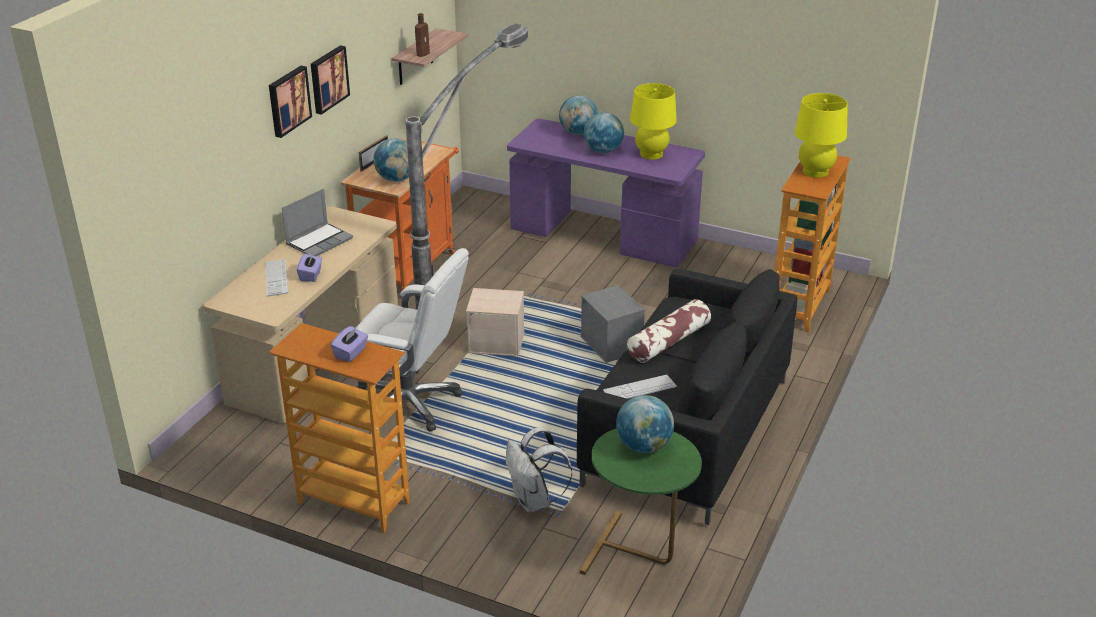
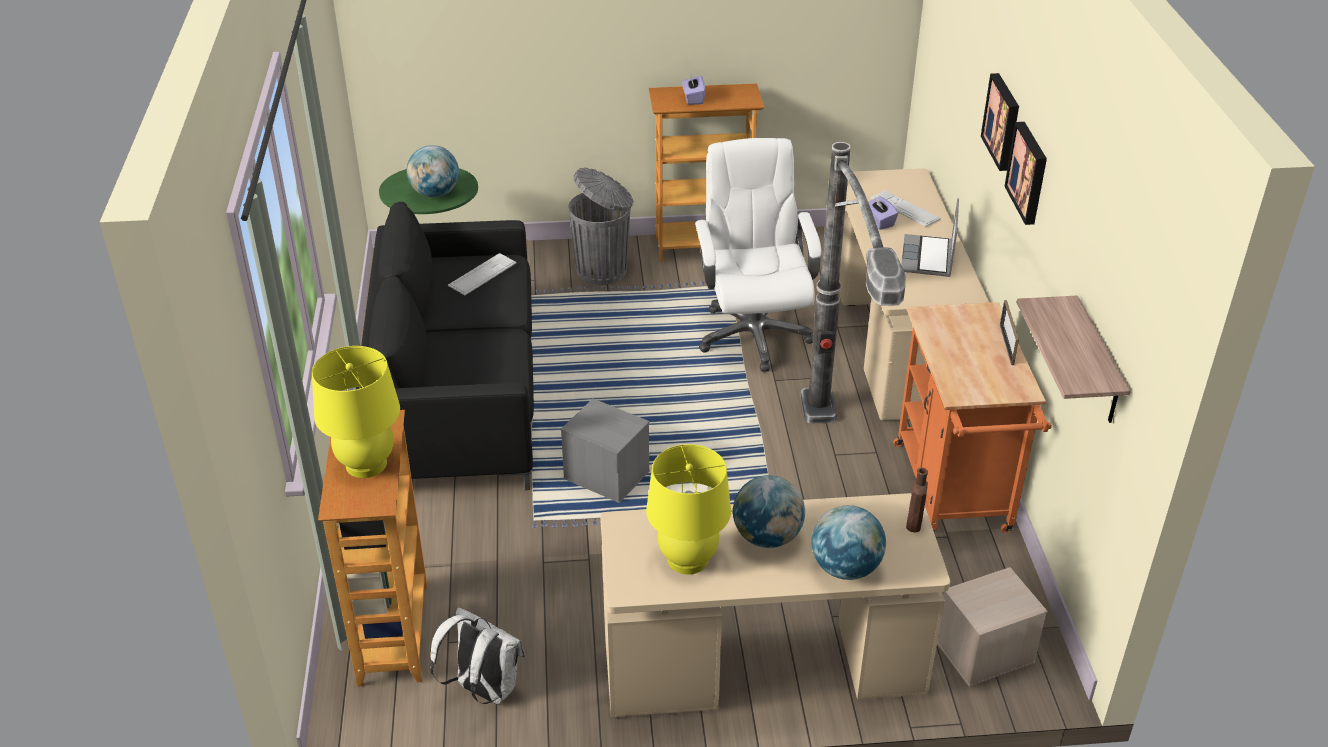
camera: 150 degrees right, 5 degrees up
white office chair [356,248,469,432] -> white office chair turned 90 degrees clockwise [695,138,821,372]
globe [373,138,409,182] -> none
brown bottle [415,13,430,57] -> brown bottle moved to [906,468,928,533]
beige storage box [466,288,524,356] -> beige storage box moved to [937,567,1048,687]
white backpack [506,427,572,512] -> white backpack moved to [430,607,525,704]
purple desk [507,118,705,267] -> beige desk [600,493,950,717]
pillow [627,299,711,363] -> none
none -> grey trash can [568,168,633,285]

